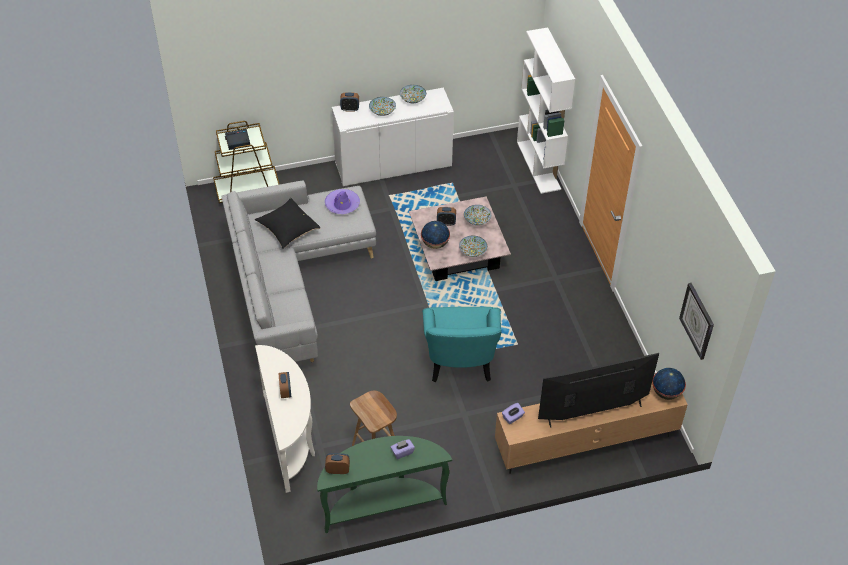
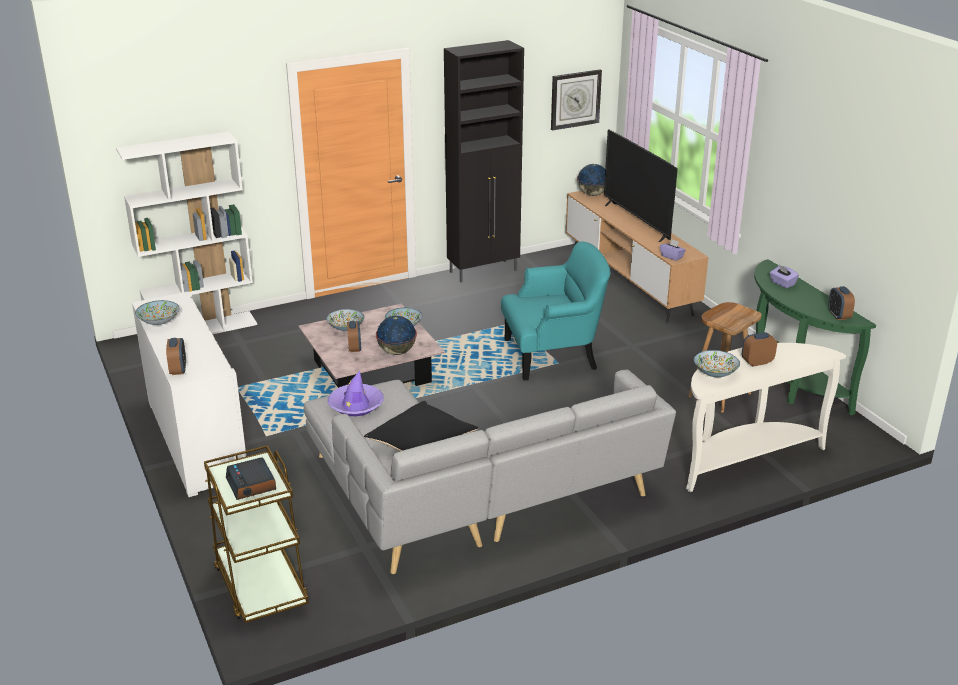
camera: 100 degrees left, 20 degrees down
bowl [369,97,396,116] -> bowl moved to [694,350,740,377]
none -> black cabinet [444,40,524,282]

